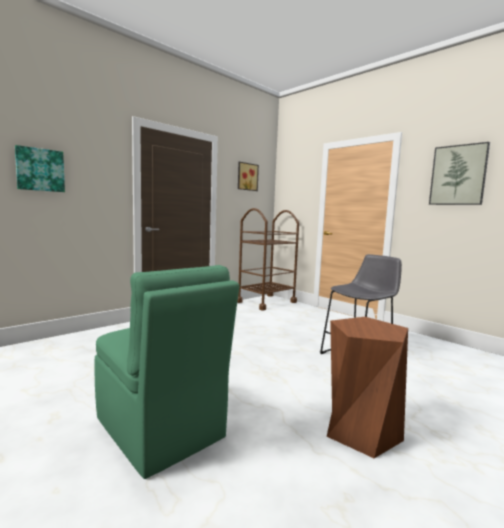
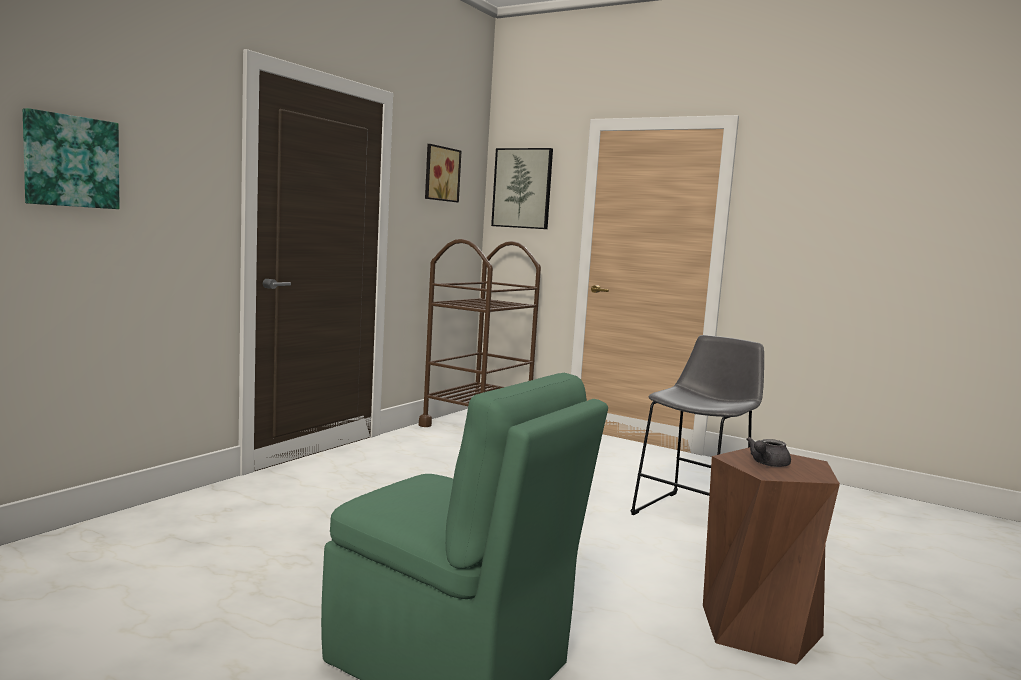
camera: 15 degrees left, 0 degrees up
picture [429,142,490,205] -> picture moved to [491,148,553,229]
none -> grey teapot [747,437,791,467]

